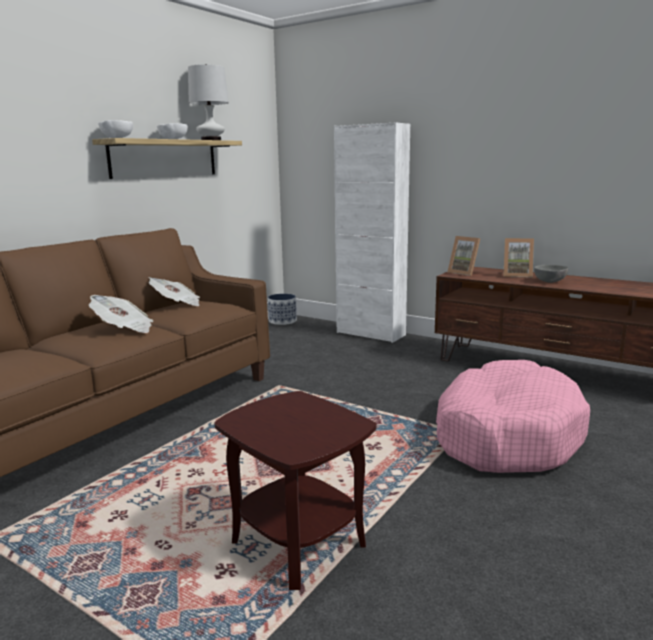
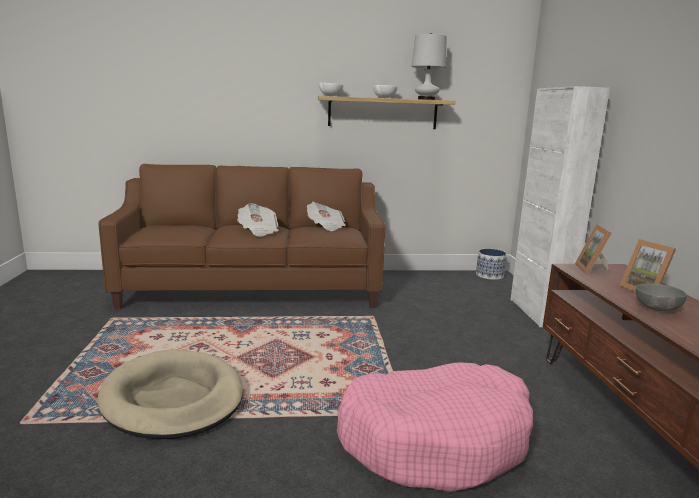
camera: 50 degrees right, 0 degrees up
brown side table [214,391,377,590] -> beige dog bed [97,349,244,439]

